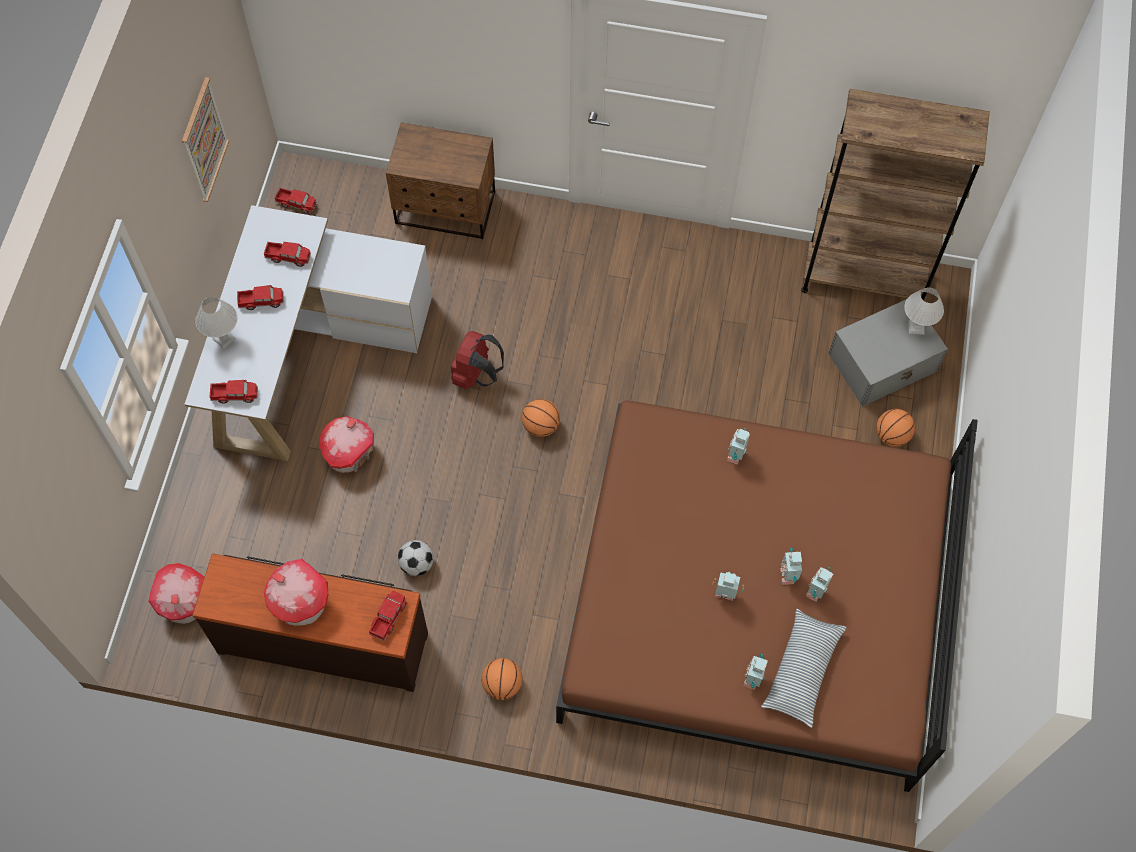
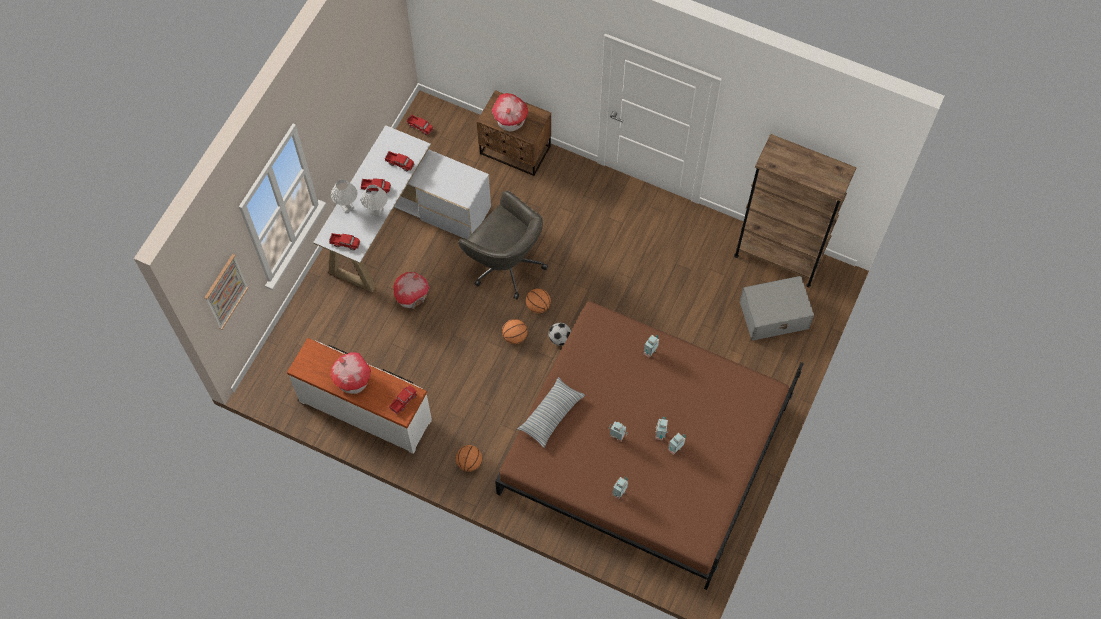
camera: 15 degrees right, 0 degrees up
toy house [148,563,204,624] -> toy house moved to [492,93,528,131]
picture [182,77,229,202] -> picture moved to [204,254,249,330]
brown dresser [193,554,428,692] -> white dresser [287,338,432,454]
football [398,540,434,576] -> football moved to [549,323,571,345]
red backpack [451,331,504,389] -> grey office chair [458,191,548,299]
pillow [761,609,846,728] -> pillow moved to [518,377,585,448]
basketball [876,409,915,447] -> basketball moved to [502,319,528,344]
white table lamp [904,287,944,335] -> white table lamp moved to [361,185,388,217]

